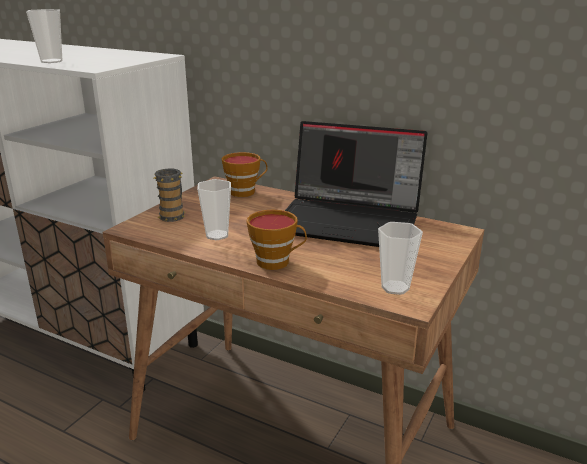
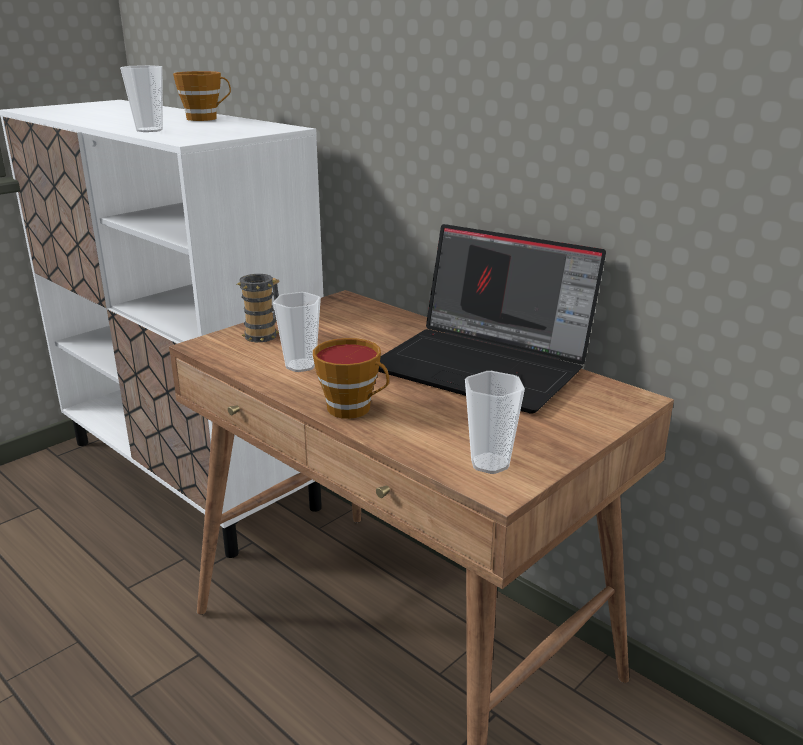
camera: 15 degrees right, 0 degrees up
cup [221,152,268,197] -> cup moved to [173,71,231,121]

